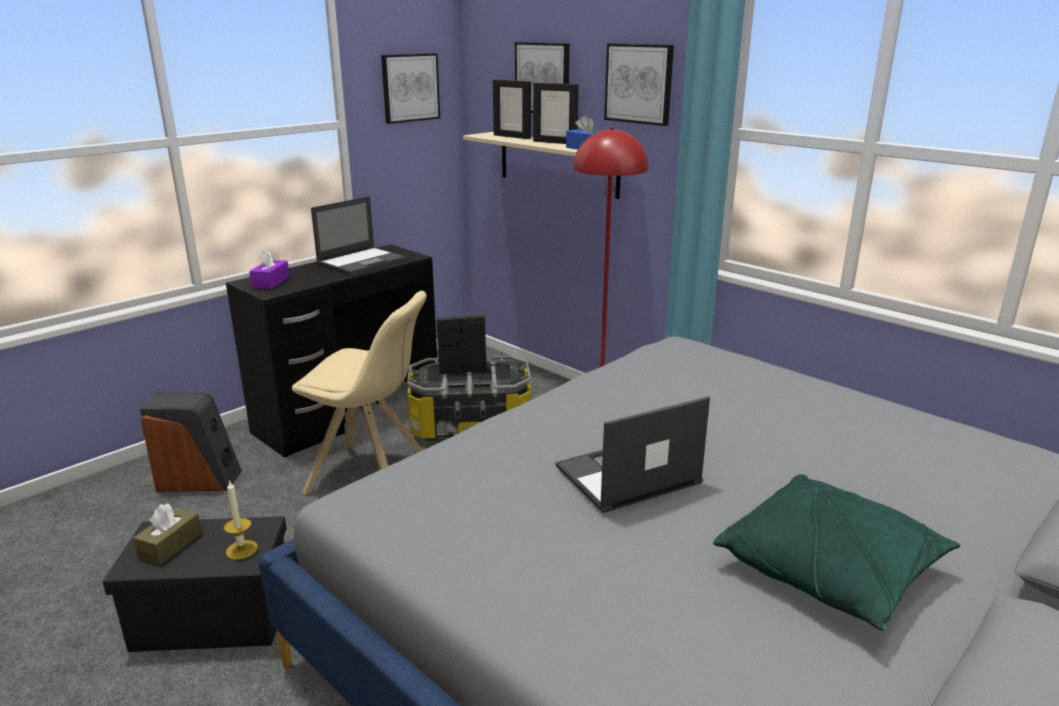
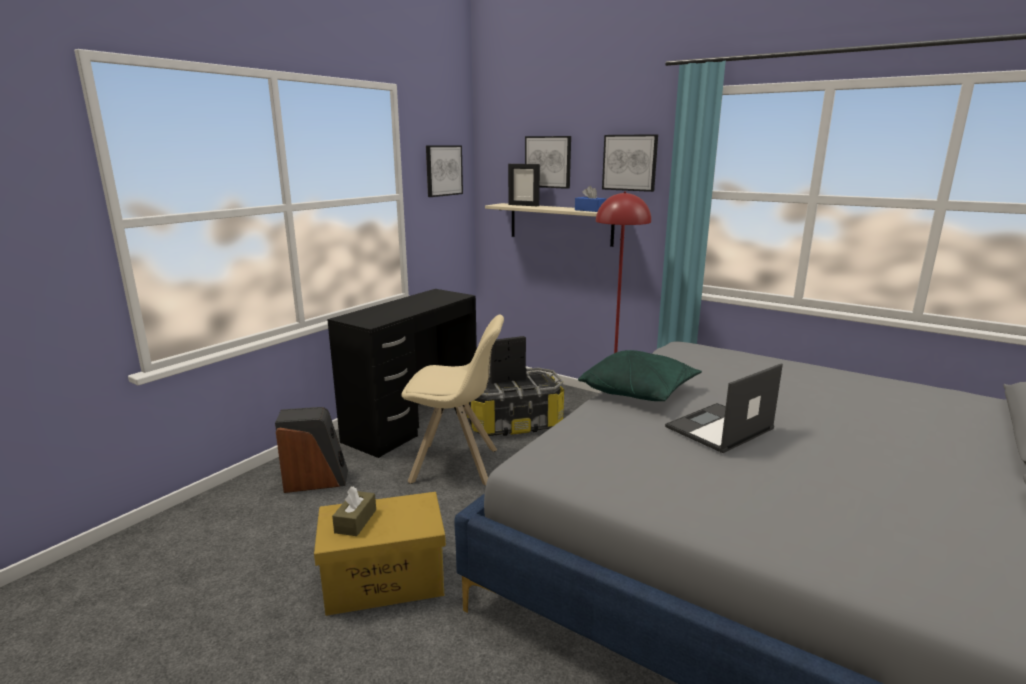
camera: 10 degrees left, 5 degrees down
black storage box [102,516,287,652] -> yellow storage box [314,492,446,616]
candle [224,480,258,560] -> none
purple tissue box [249,249,290,289] -> none
laptop [311,196,407,275] -> none
picture frame [533,83,579,144] -> none
green pillow [713,474,960,631] -> green pillow moved to [578,350,702,401]

